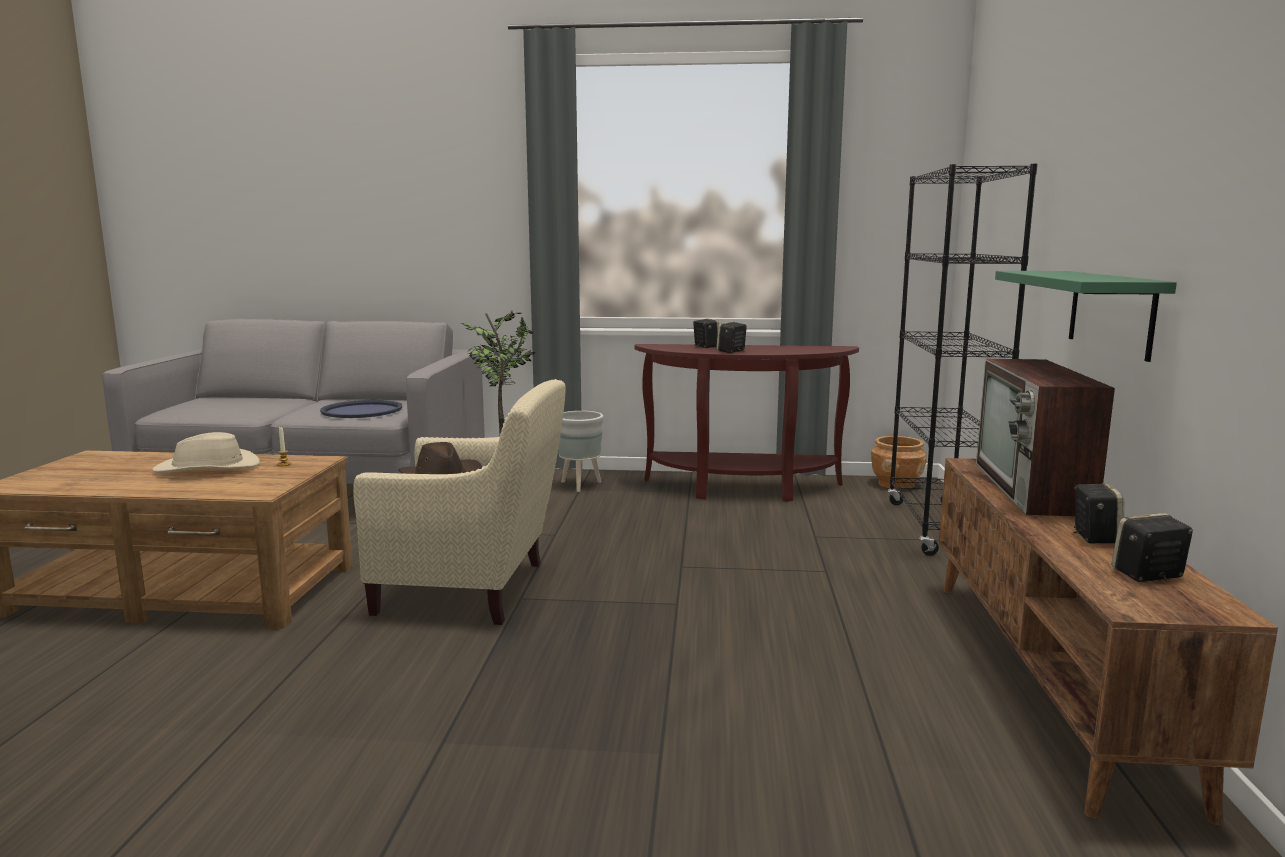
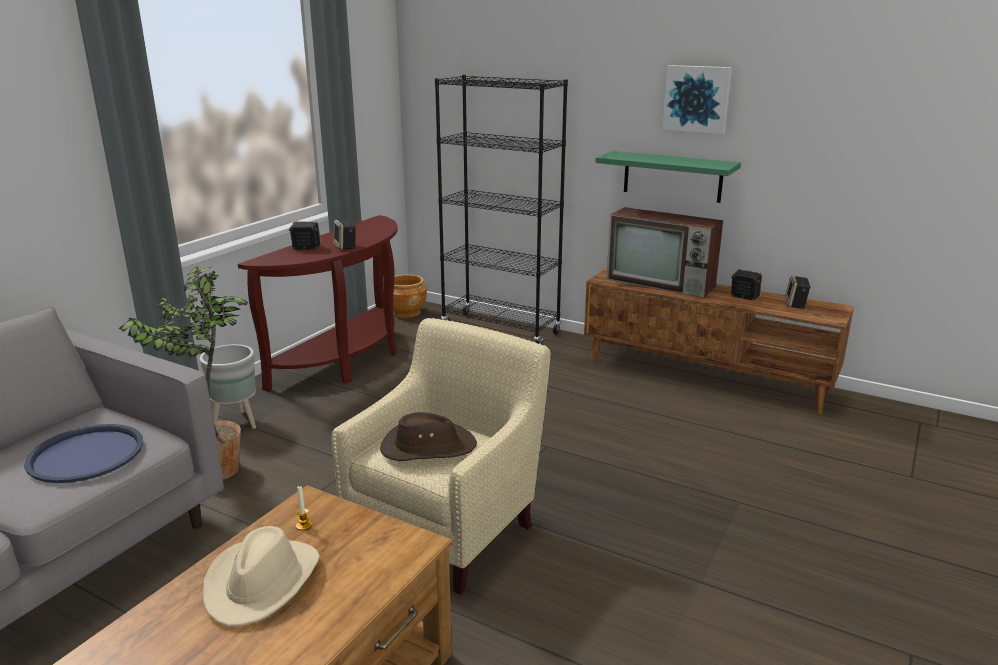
camera: 65 degrees left, 10 degrees up
none -> picture [662,65,732,134]

